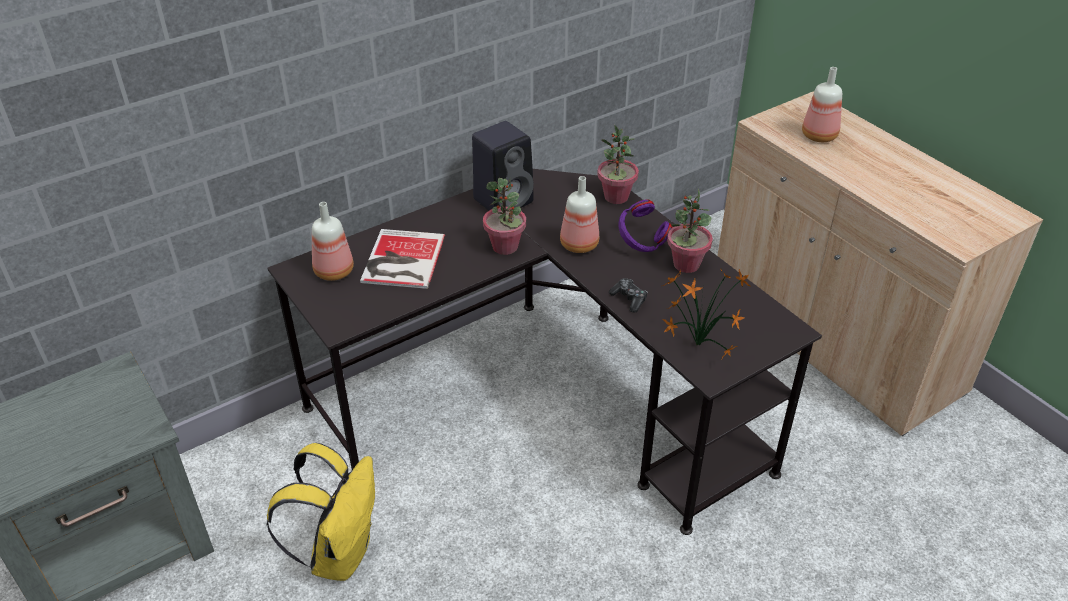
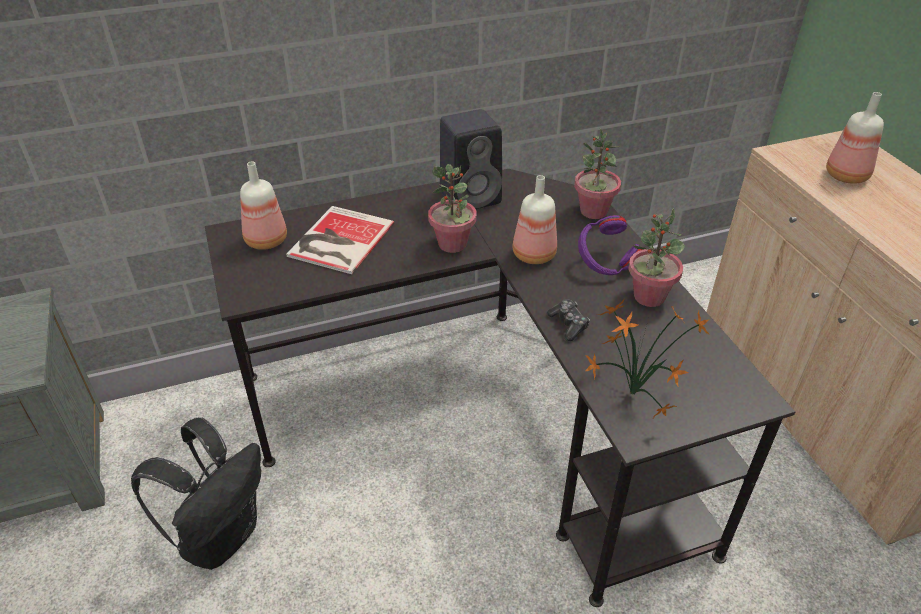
camera: 15 degrees right, 0 degrees up
yellow backpack [267,443,375,581] -> black backpack [131,417,261,570]

